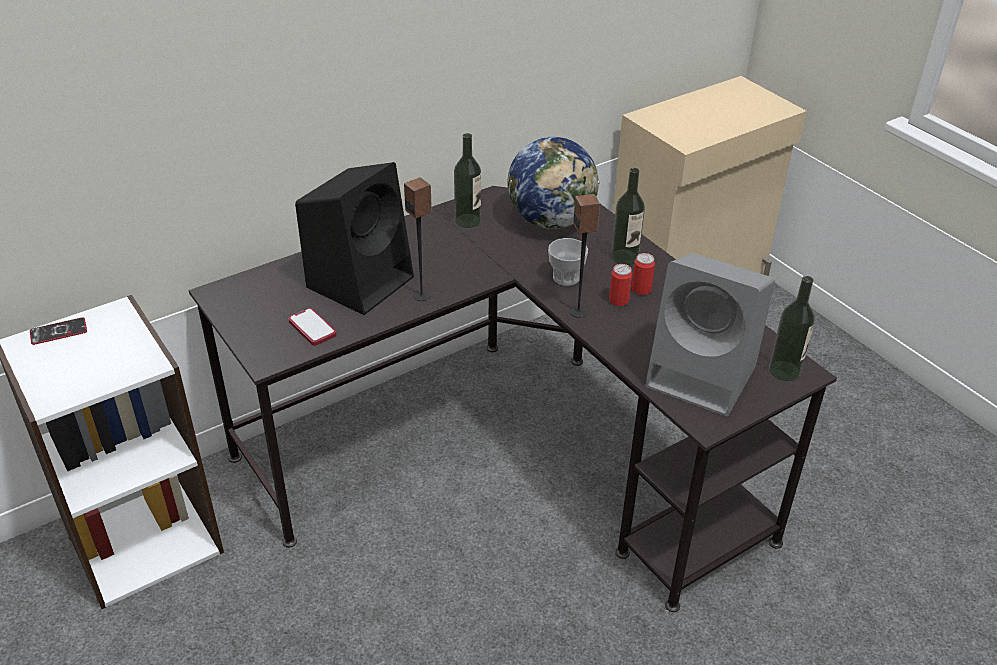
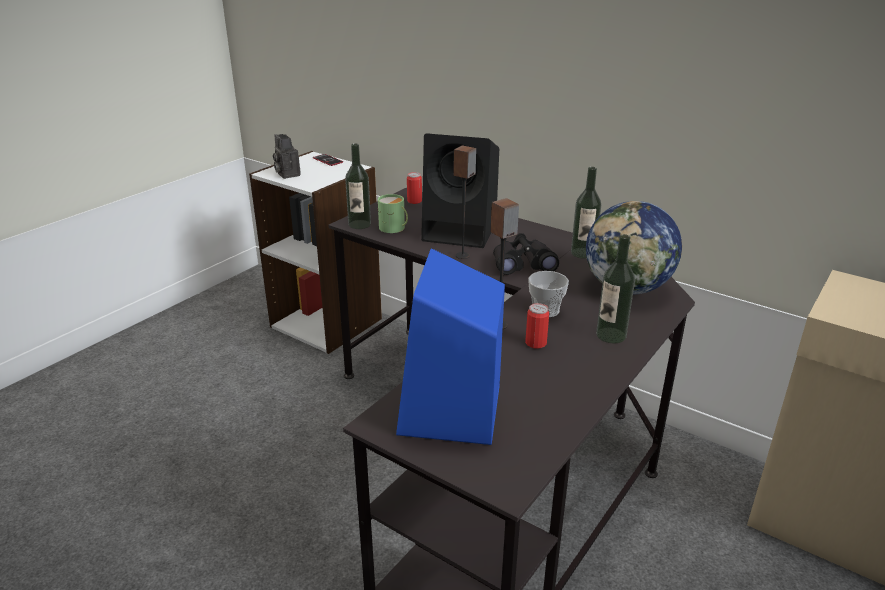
camera: 70 degrees right, 10 degrees down
phone [288,308,336,346] -> green mug [378,194,408,233]
can [631,253,655,295] -> can moved to [407,172,422,204]
grey speaker [645,253,775,416] -> blue speaker [396,248,505,445]
bottle [769,276,815,381] -> bottle moved to [345,143,371,229]
none -> camera [273,134,301,179]
none -> black binoculars [493,233,559,275]

